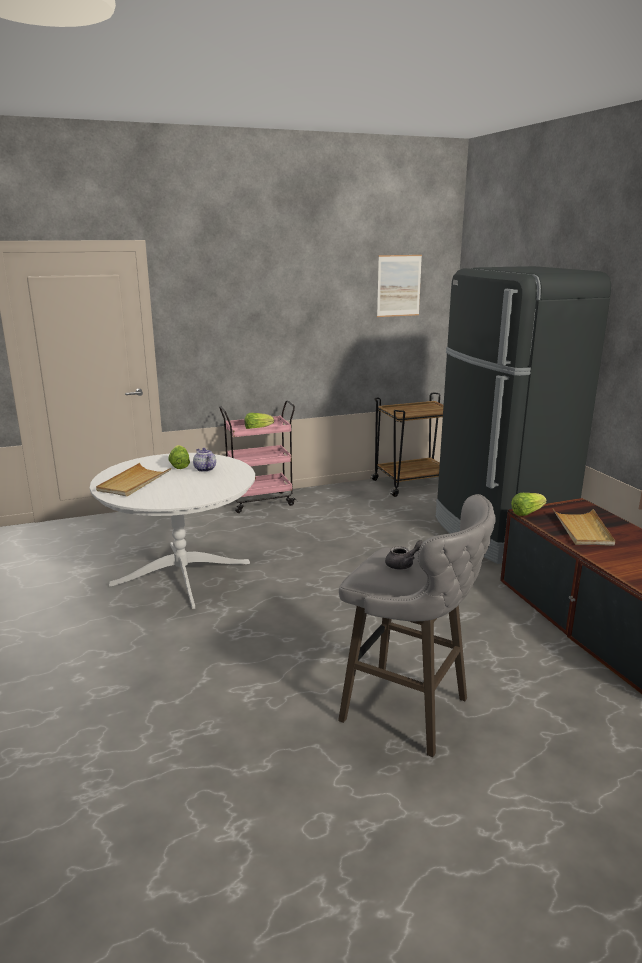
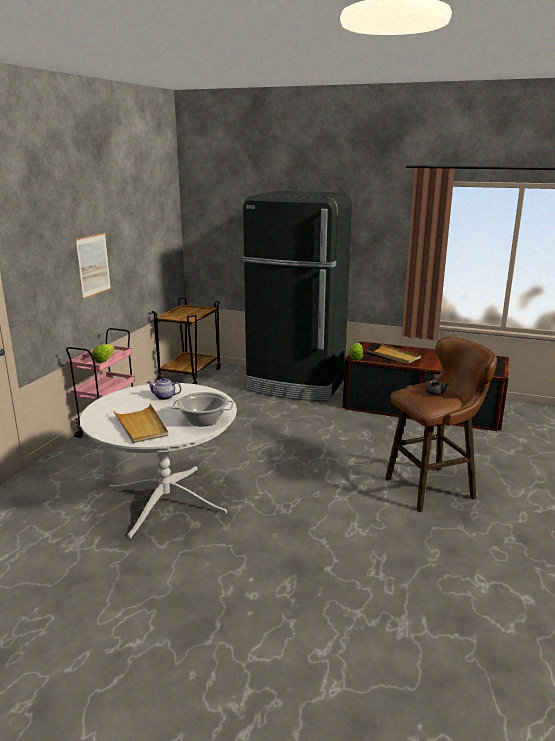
camera: 50 degrees left, 0 degrees up
lettuce [168,445,190,469] -> none
grey stool [338,494,496,757] -> brown stool [385,336,497,512]
picture [377,255,422,317] -> picture moved to [76,233,111,299]
none -> cooking pot [172,392,234,426]

